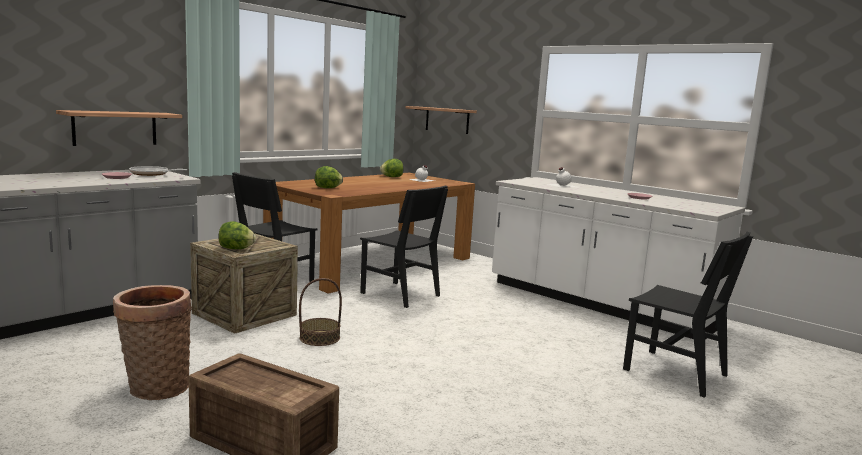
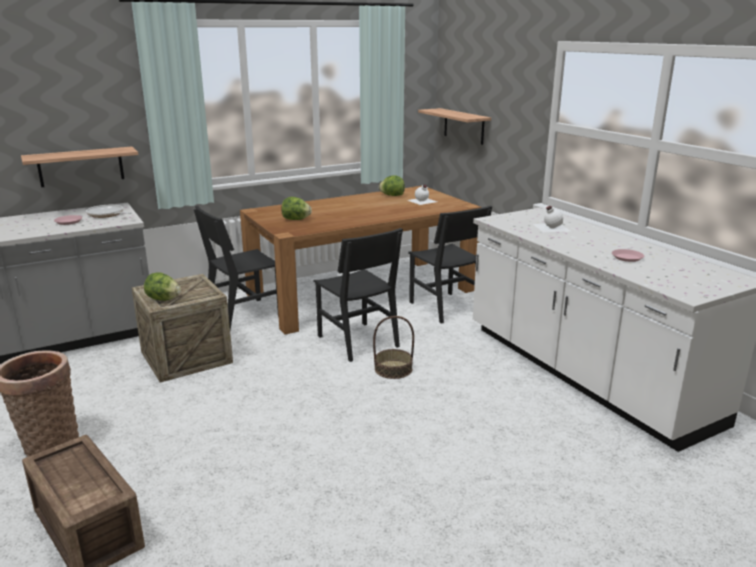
camera: 20 degrees right, 10 degrees up
basket [299,278,342,346] -> basket moved to [373,316,414,379]
black chair [623,231,753,398] -> black chair moved to [408,205,492,324]

